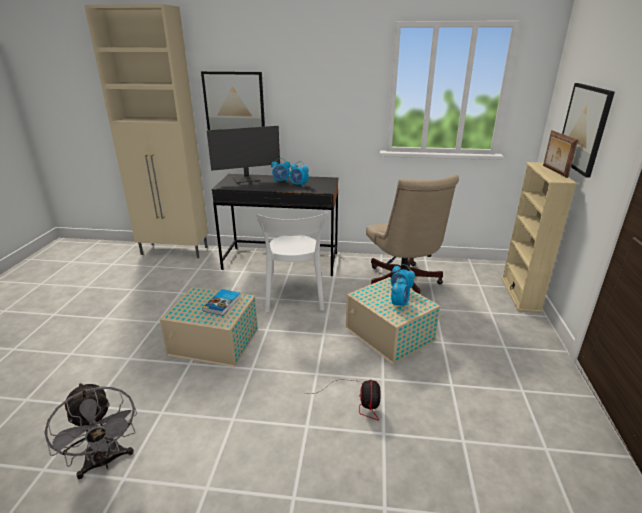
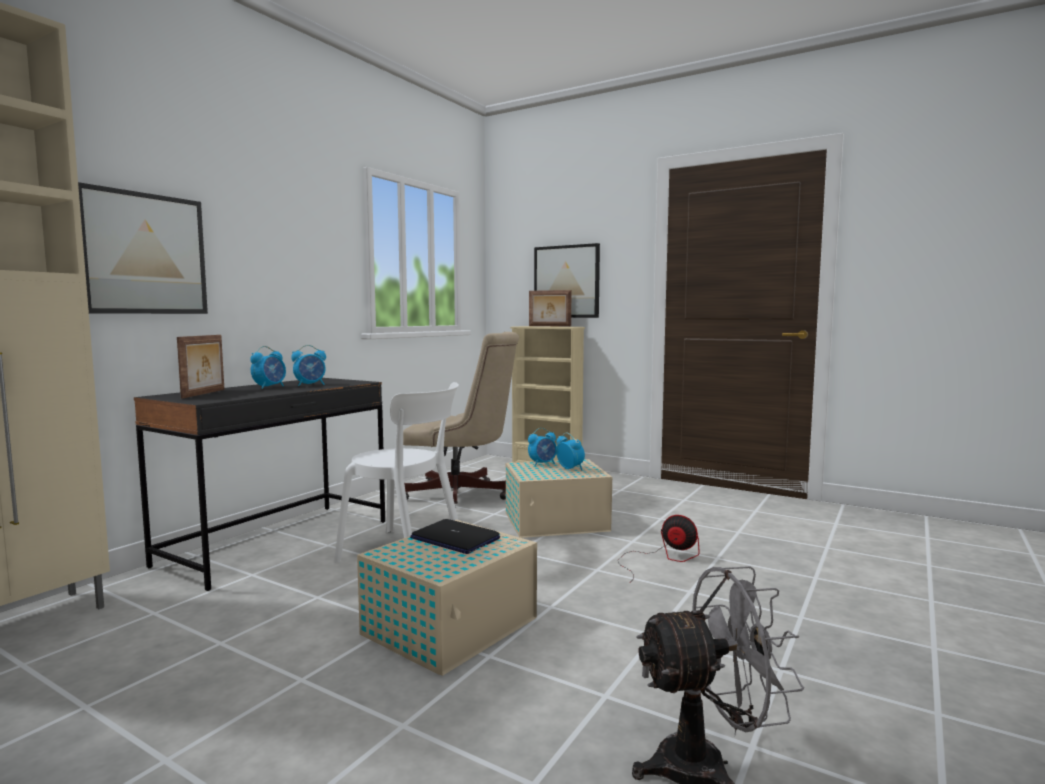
camera: 65 degrees left, 20 degrees down
book [202,289,241,316] -> laptop [410,519,500,554]
monitor [207,126,280,183] -> picture frame [177,335,224,399]

